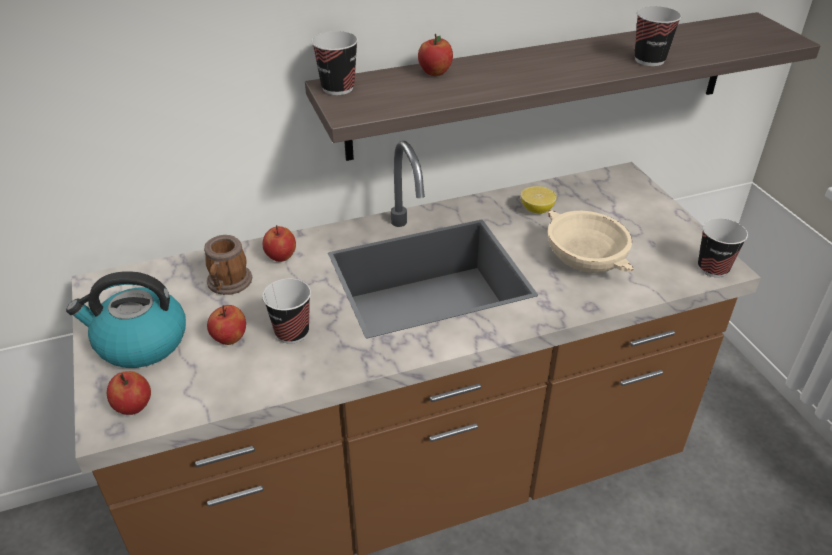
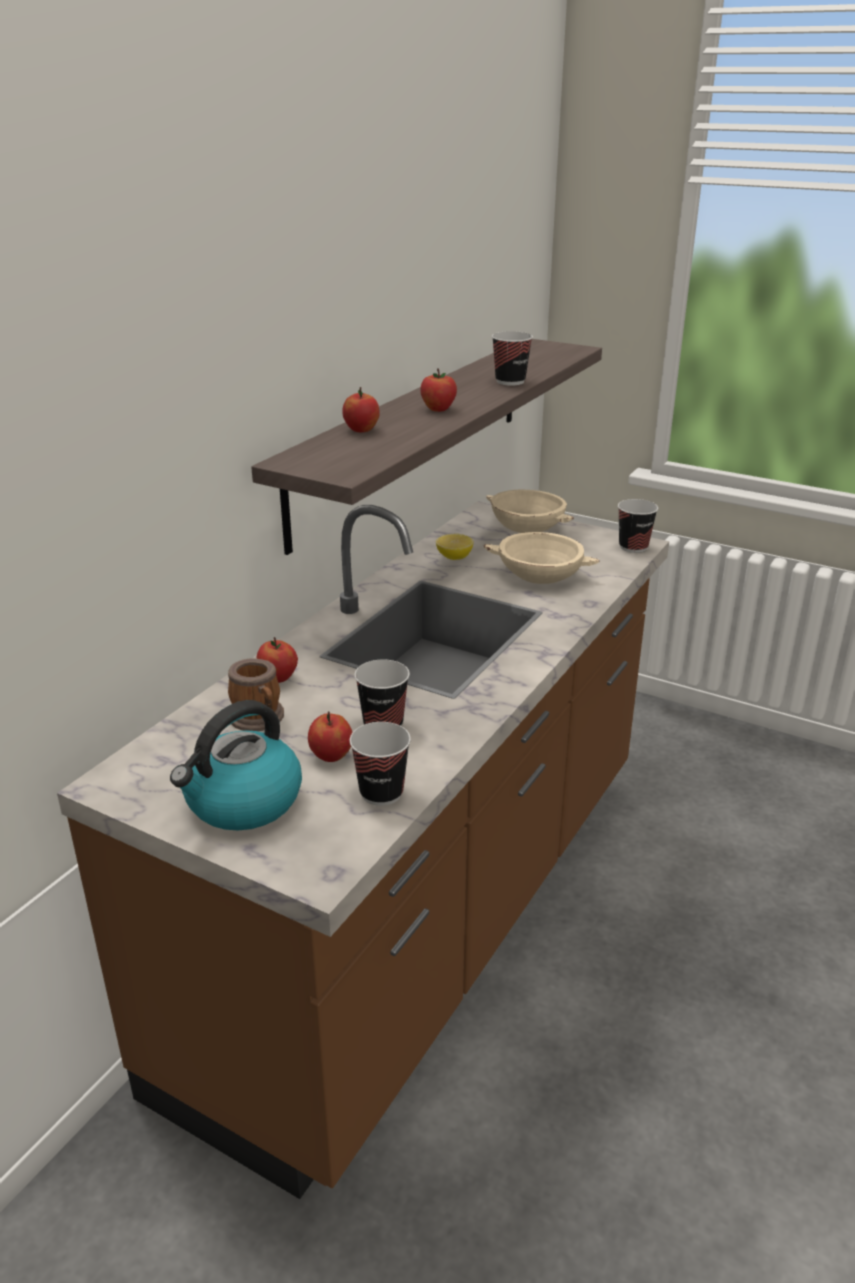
camera: 40 degrees left, 10 degrees down
apple [107,371,151,415] -> apple moved to [420,368,457,412]
cup [311,31,358,95] -> cup moved to [350,722,411,806]
none -> beige bowl [486,490,574,533]

